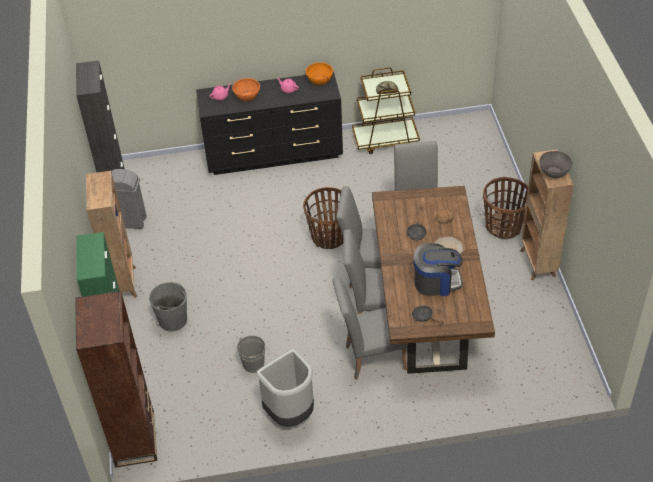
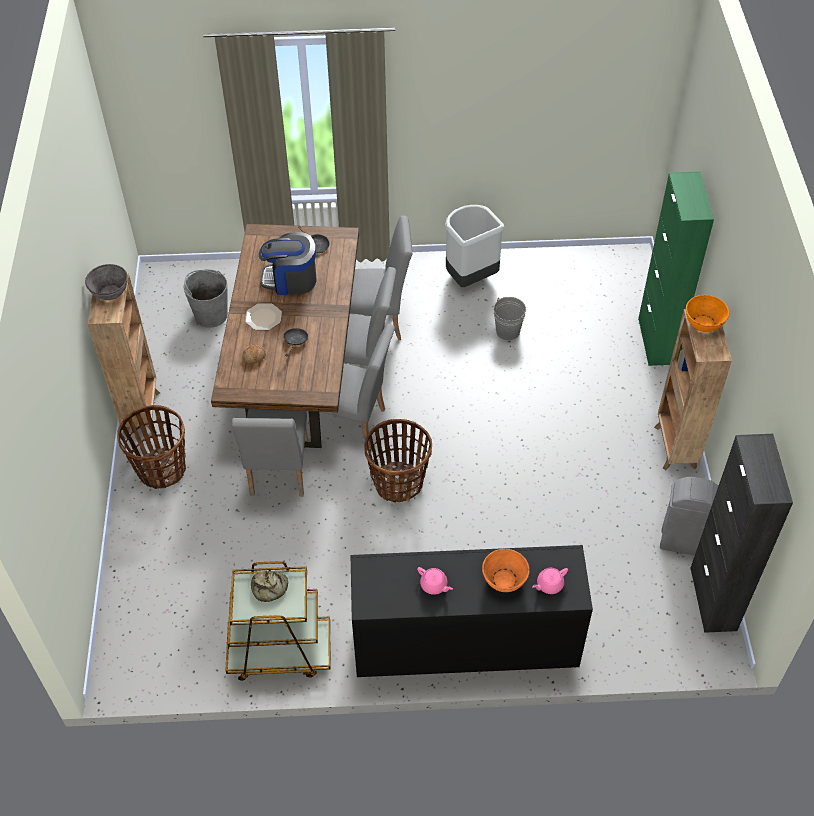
camera: 175 degrees left, 5 degrees up
brown bookcase [75,291,157,467] -> none
grey bucket [149,282,187,332] -> grey bucket moved to [183,269,228,328]
orange bowl [306,62,333,85] -> orange bowl moved to [686,295,729,332]

